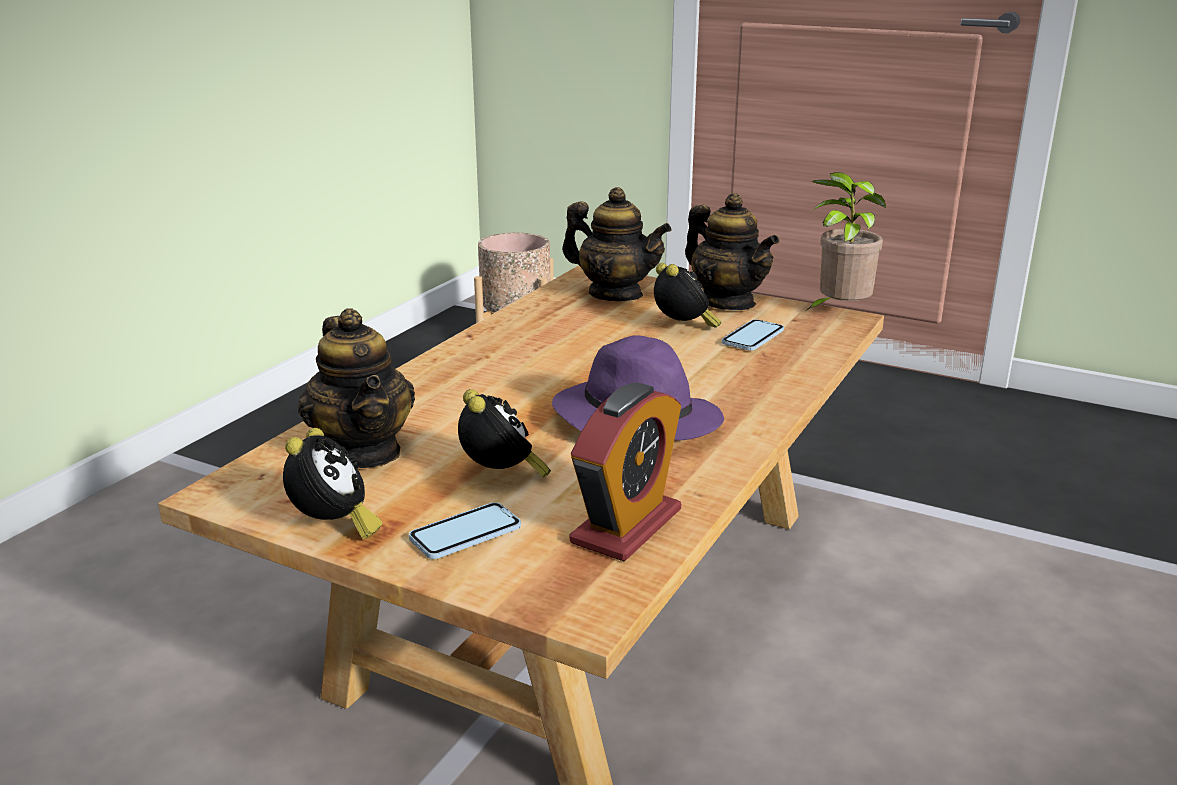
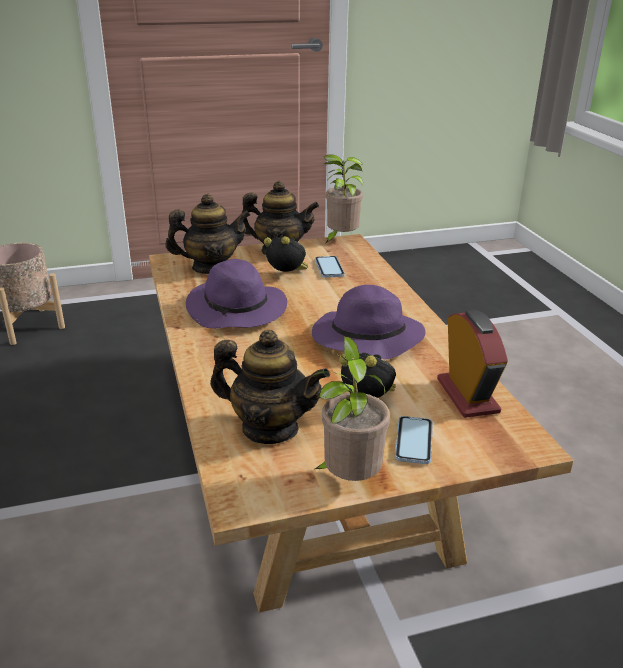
camera: 45 degrees left, 5 degrees up
alarm clock [283,428,382,539] -> potted plant [312,336,390,481]
none -> purple hat [186,259,287,329]

